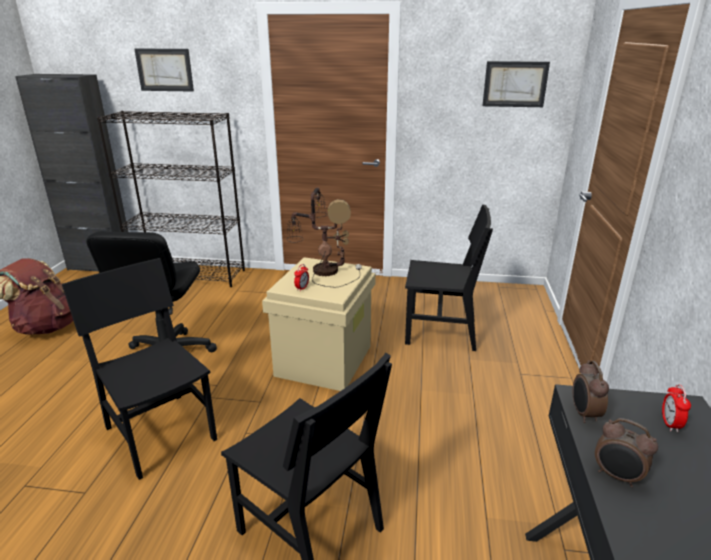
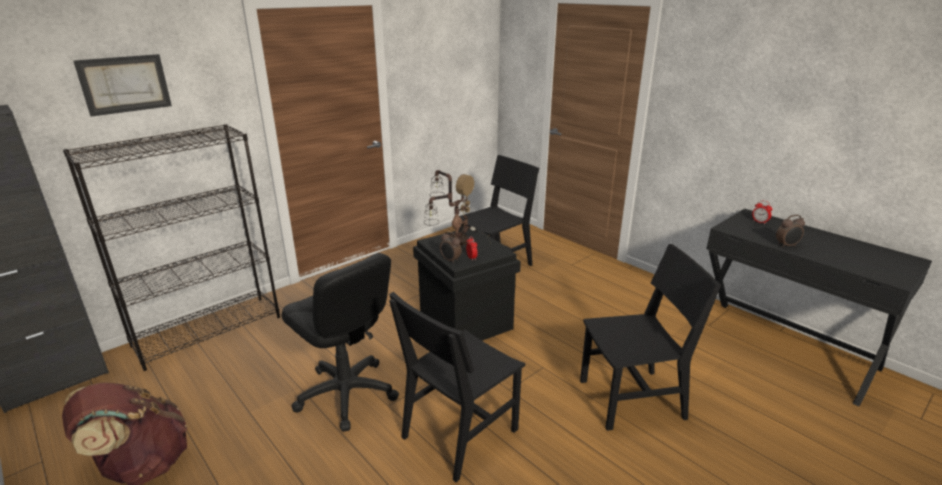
camera: 50 degrees left, 0 degrees up
black chair [62,258,217,480] -> black chair turned 45 degrees counterclockwise [389,292,525,482]
beige storage box [262,257,376,391] -> black storage box [413,226,521,341]
picture [483,61,550,107] -> none
alarm clock [572,360,609,423] -> alarm clock moved to [440,231,462,264]

